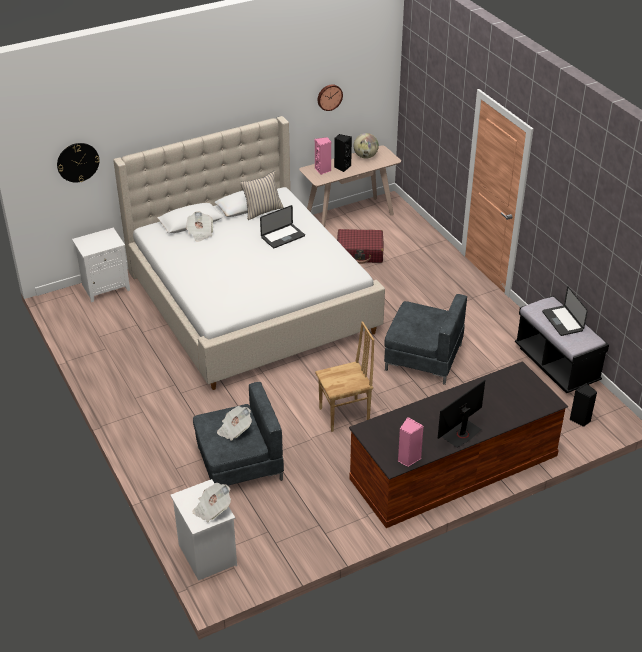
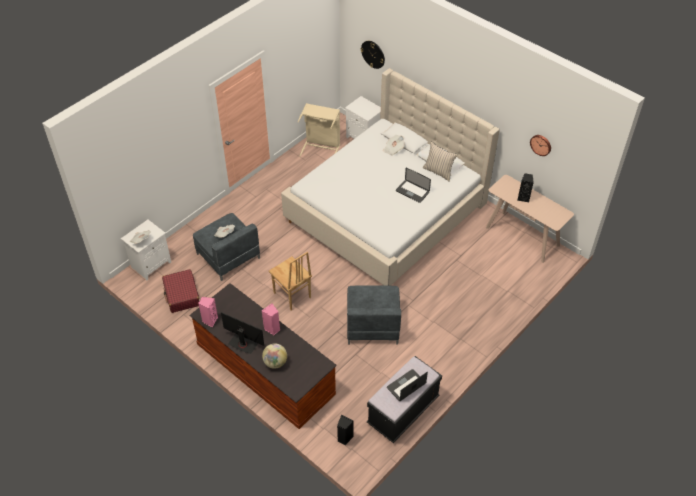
camera: 70 degrees right, 10 degrees up
pink speaker [315,137,331,175] -> pink speaker moved to [262,303,280,335]
red suitcase [337,229,383,264] -> red suitcase moved to [162,269,199,313]
globe [354,133,379,159] -> globe moved to [262,343,287,369]
none -> beige laundry basket [298,103,340,157]

